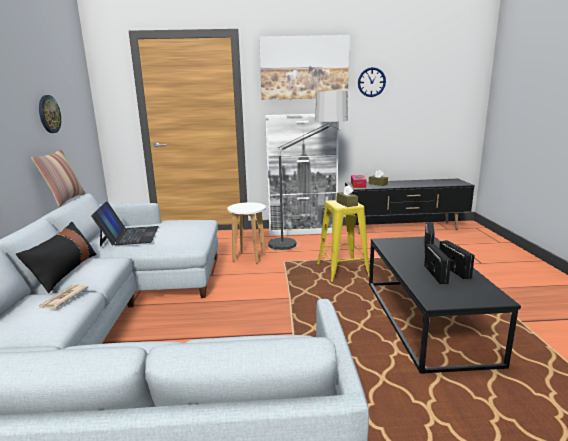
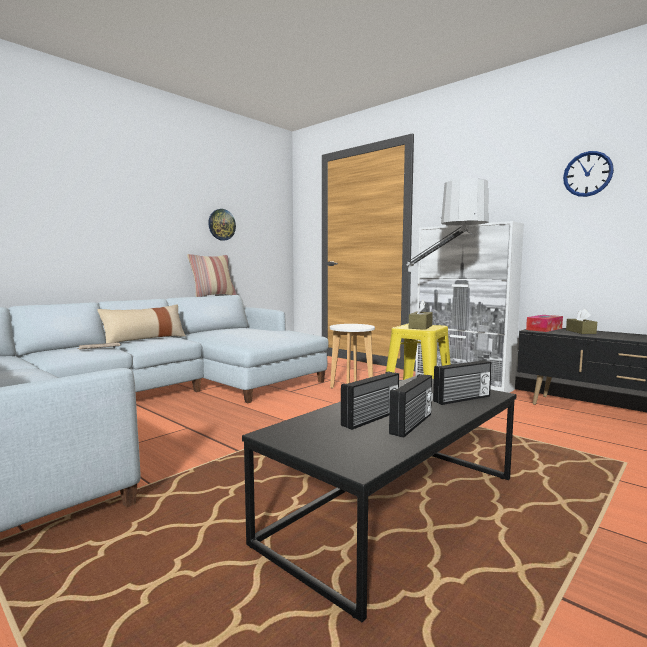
camera: 45 degrees right, 10 degrees down
black pillow [16,222,97,293] -> beige pillow [97,304,186,343]
laptop [91,201,159,246] -> none
picture [259,35,349,100] -> none

